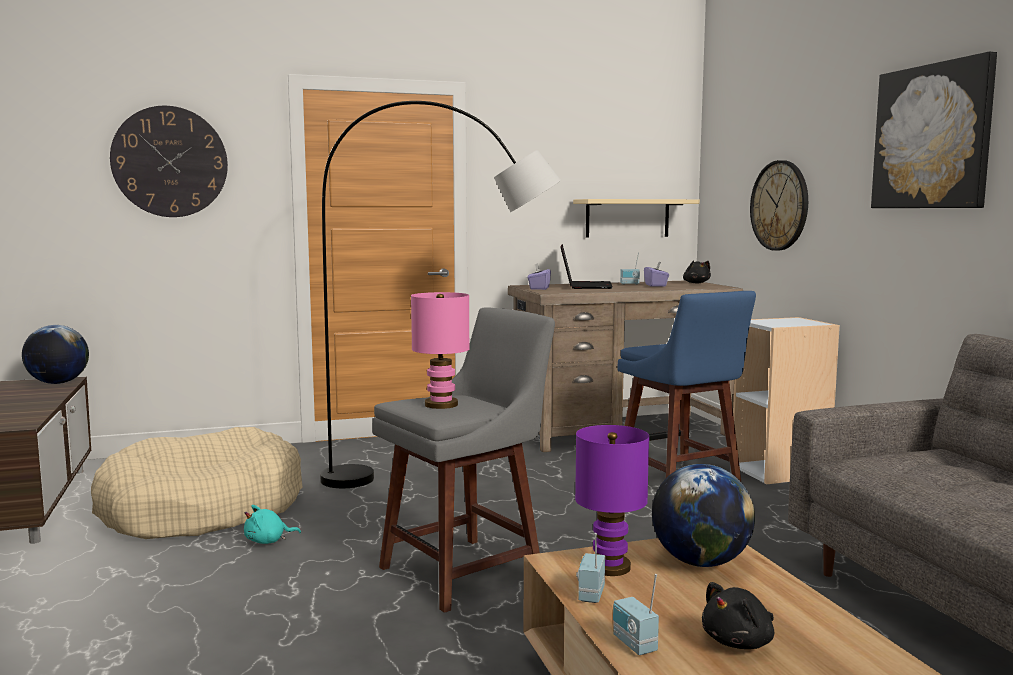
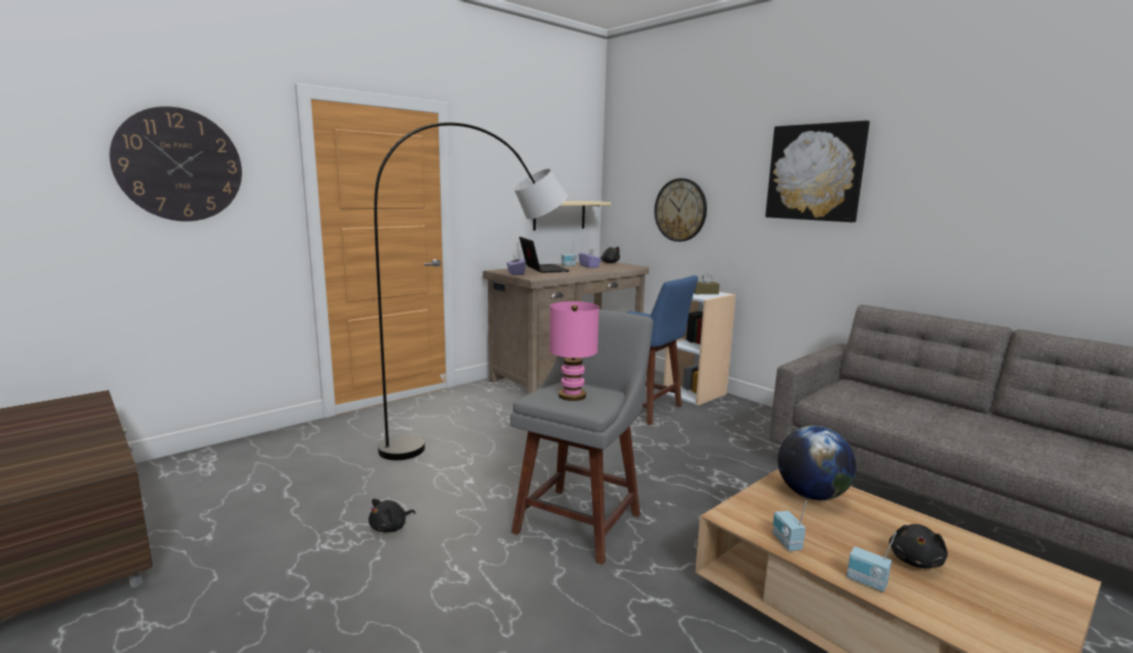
camera: 25 degrees left, 5 degrees up
globe [22,325,89,384] -> none
beige dog bed [91,427,303,539] -> none
turquoise plush toy [244,505,301,544] -> black plush toy [369,499,416,532]
purple table lamp [575,425,649,576] -> none
none -> brown tissue box [694,273,720,294]

